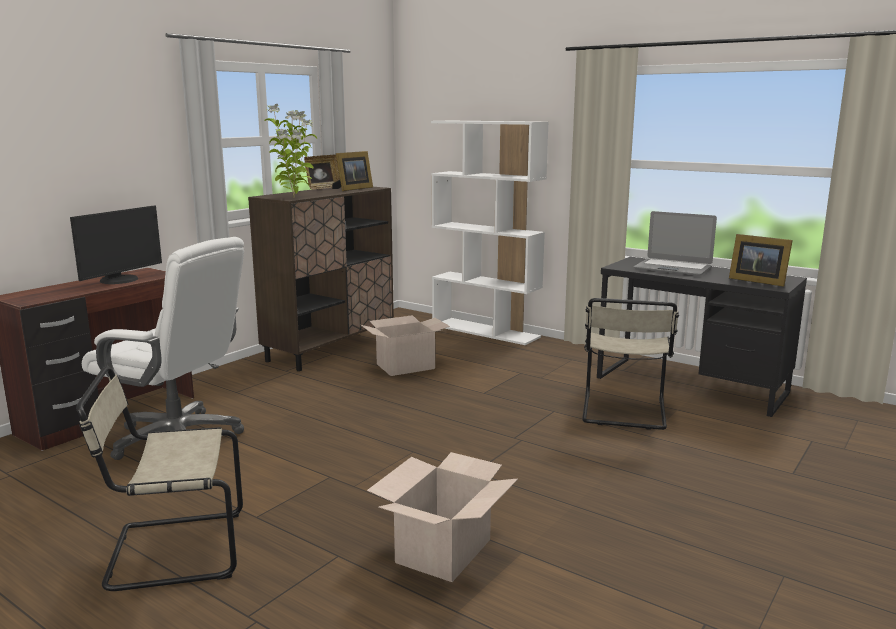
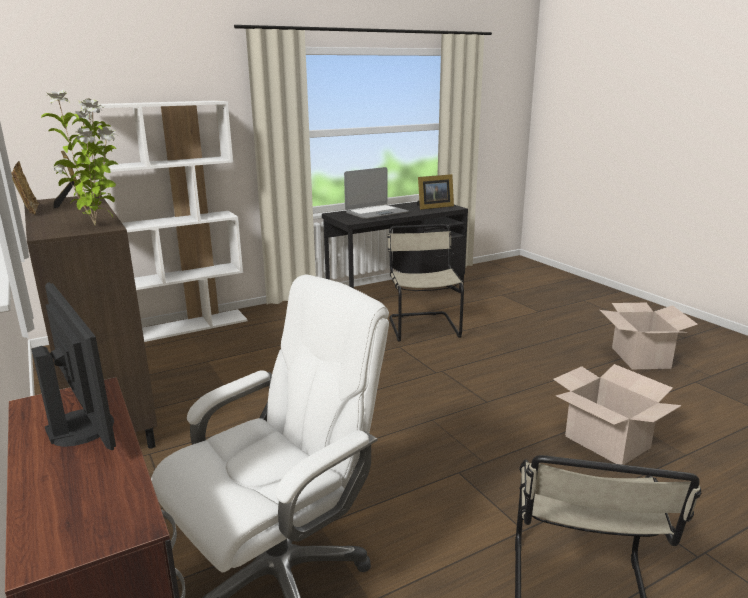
camera: 65 degrees left, 5 degrees up
cardboard box [361,315,450,376] -> cardboard box moved to [600,303,698,369]
beige chair [582,298,679,430] -> beige chair turned 135 degrees counterclockwise [387,224,464,342]

